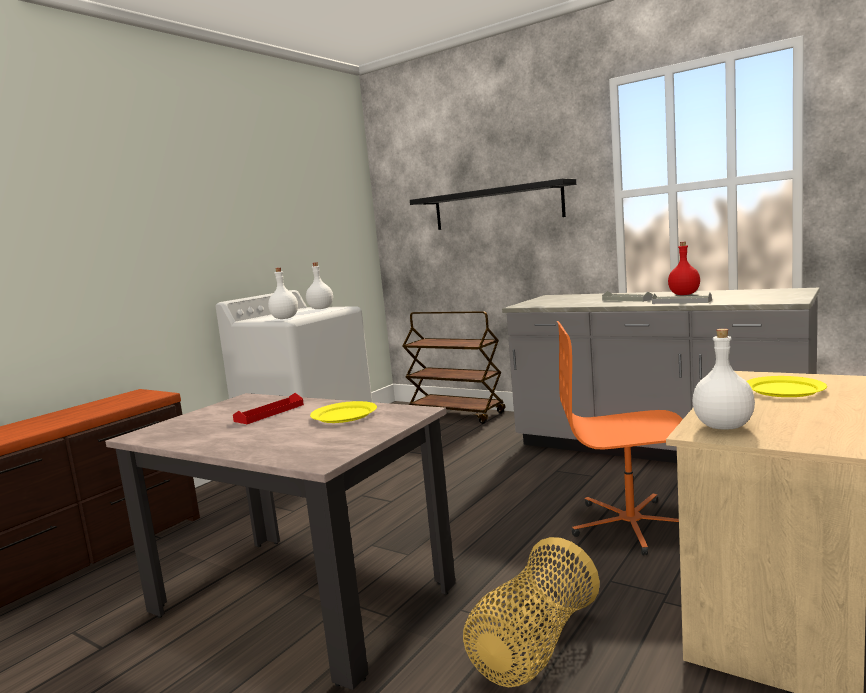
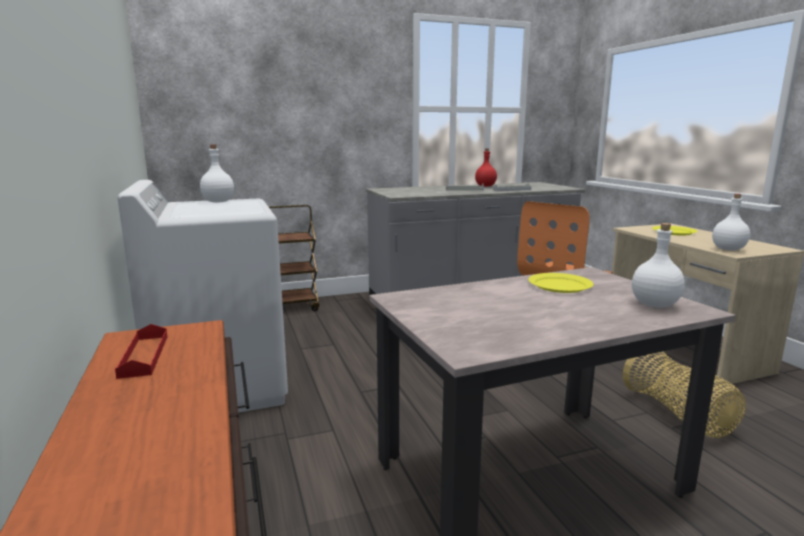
camera: 55 degrees left, 5 degrees up
red tray [233,393,304,424] -> red tray moved to [115,324,167,379]
white bottle [268,268,298,319] -> white bottle moved to [632,223,685,308]
black shelf [410,178,576,230] -> none

